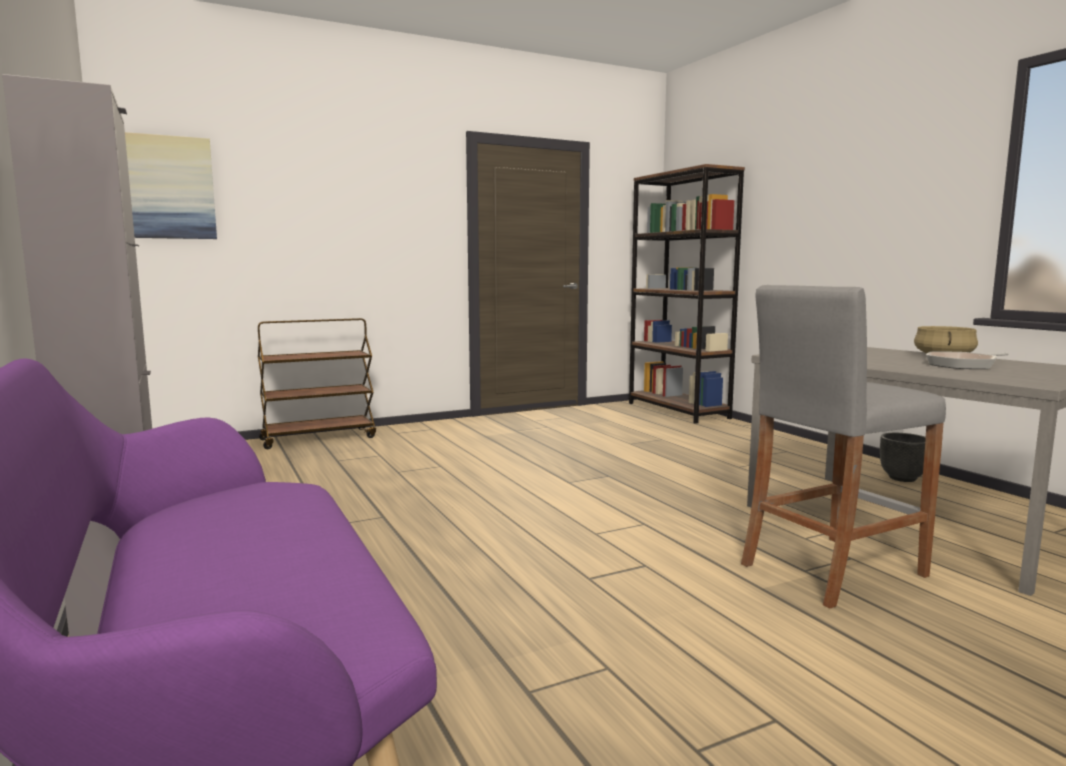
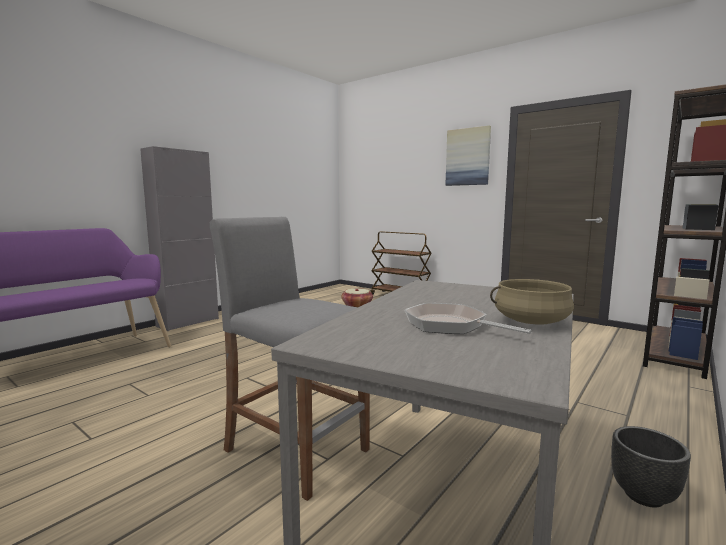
camera: 65 degrees right, 0 degrees up
picture [125,132,217,239] -> picture moved to [445,125,491,186]
none -> basket [341,289,373,307]

